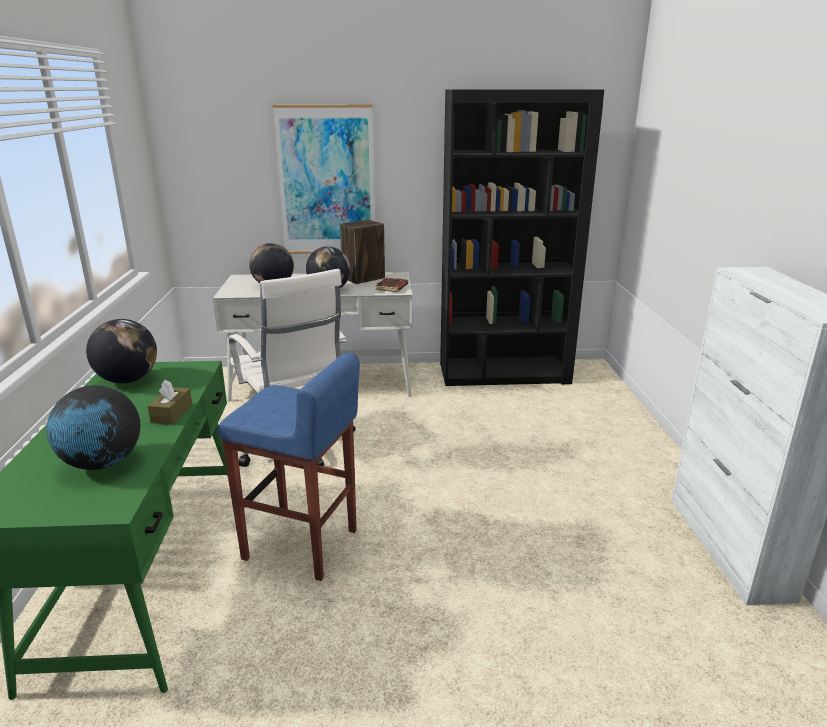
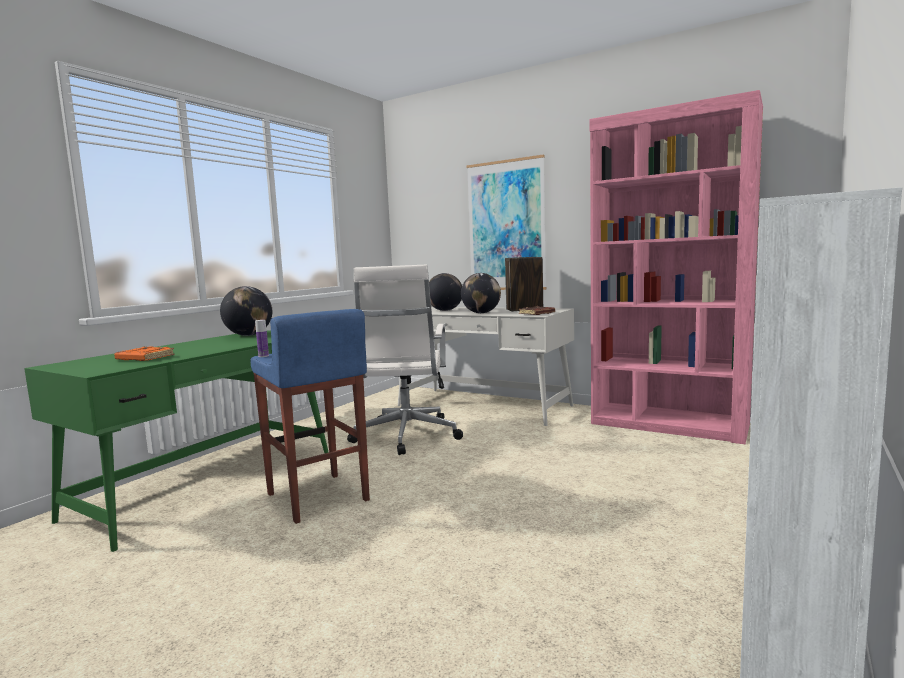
camera: 35 degrees right, 15 degrees down
globe [46,385,141,470] -> orange book [114,346,175,361]
brown tissue box [147,380,193,425] -> none
black bookcase [440,89,604,386] -> pink bookcase [589,90,763,444]
none -> bottle [255,320,269,357]

